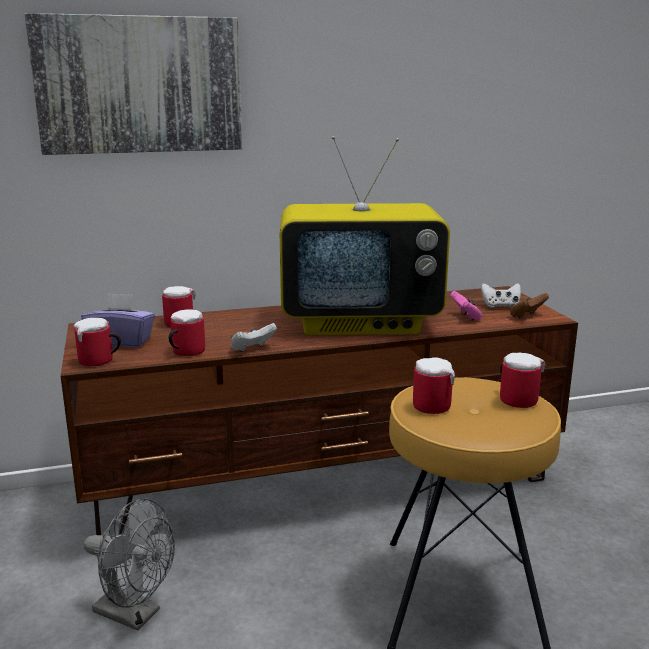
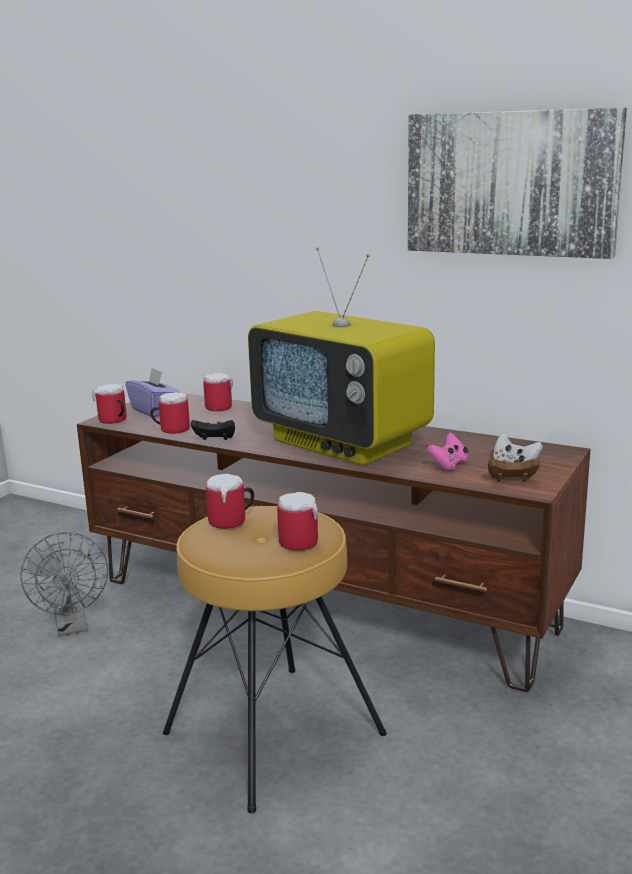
camera: 45 degrees right, 0 degrees up
picture [24,13,243,155] -> picture moved to [408,108,627,259]
white game controller [231,323,277,352] -> black game controller [191,420,235,440]

